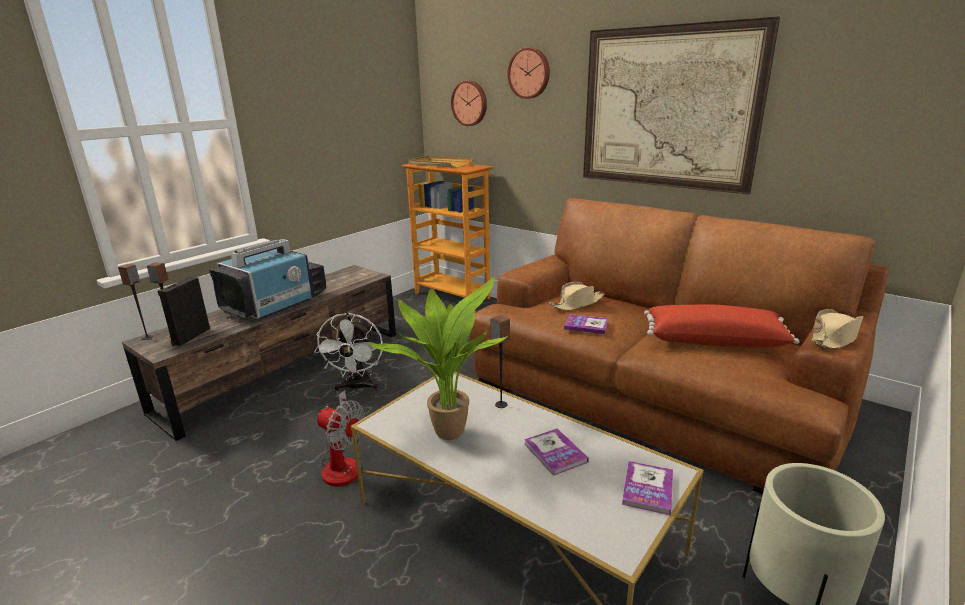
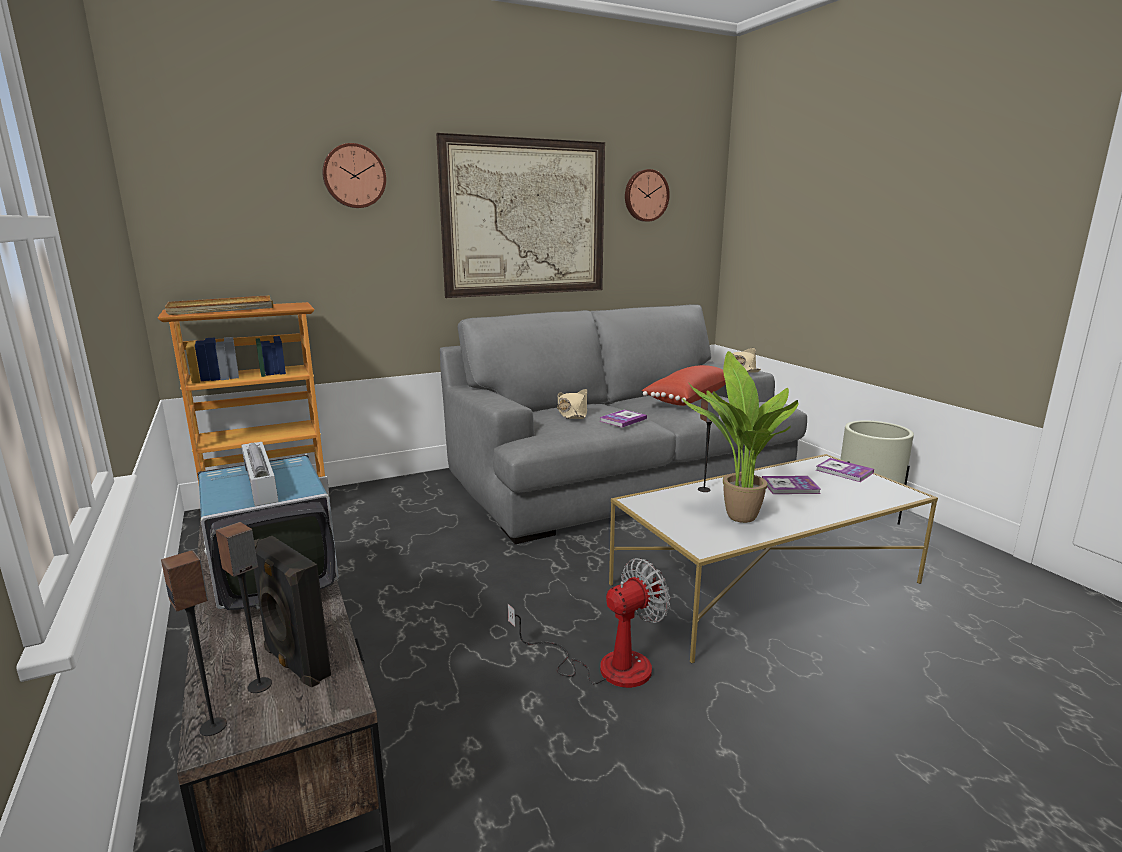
camera: 65 degrees left, 5 degrees down
white fan [314,313,383,392] -> none
wall clock [451,81,487,126] -> wall clock moved to [625,169,670,222]
brown sofa [469,198,889,494] -> grey sofa [440,304,807,544]

